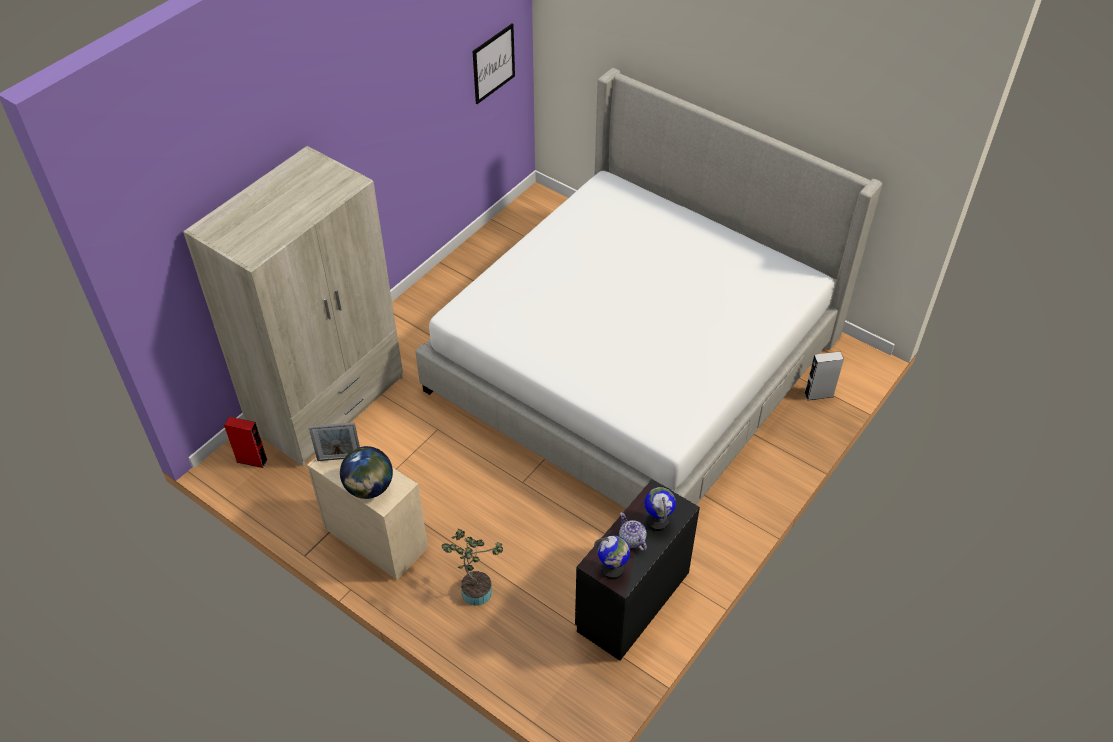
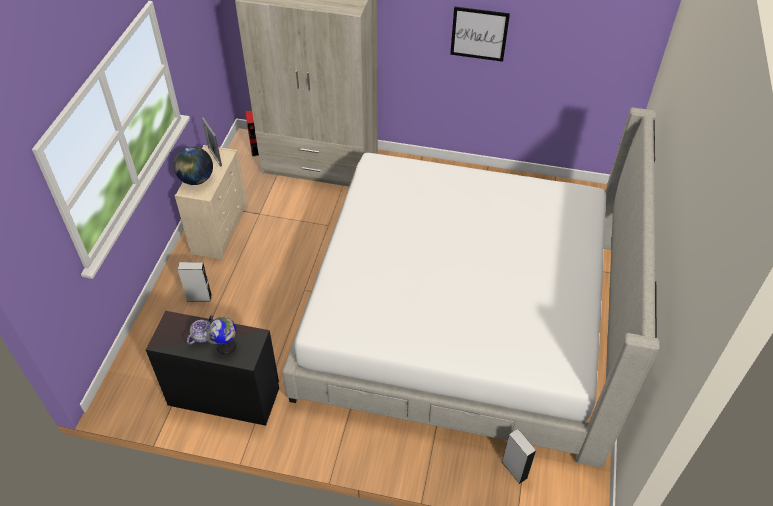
camera: 65 degrees right, 0 degrees up
potted plant [442,529,503,606] -> grey speaker [178,262,212,302]
picture [473,24,515,104] -> picture moved to [450,6,510,62]
globe [594,535,630,579] -> none

